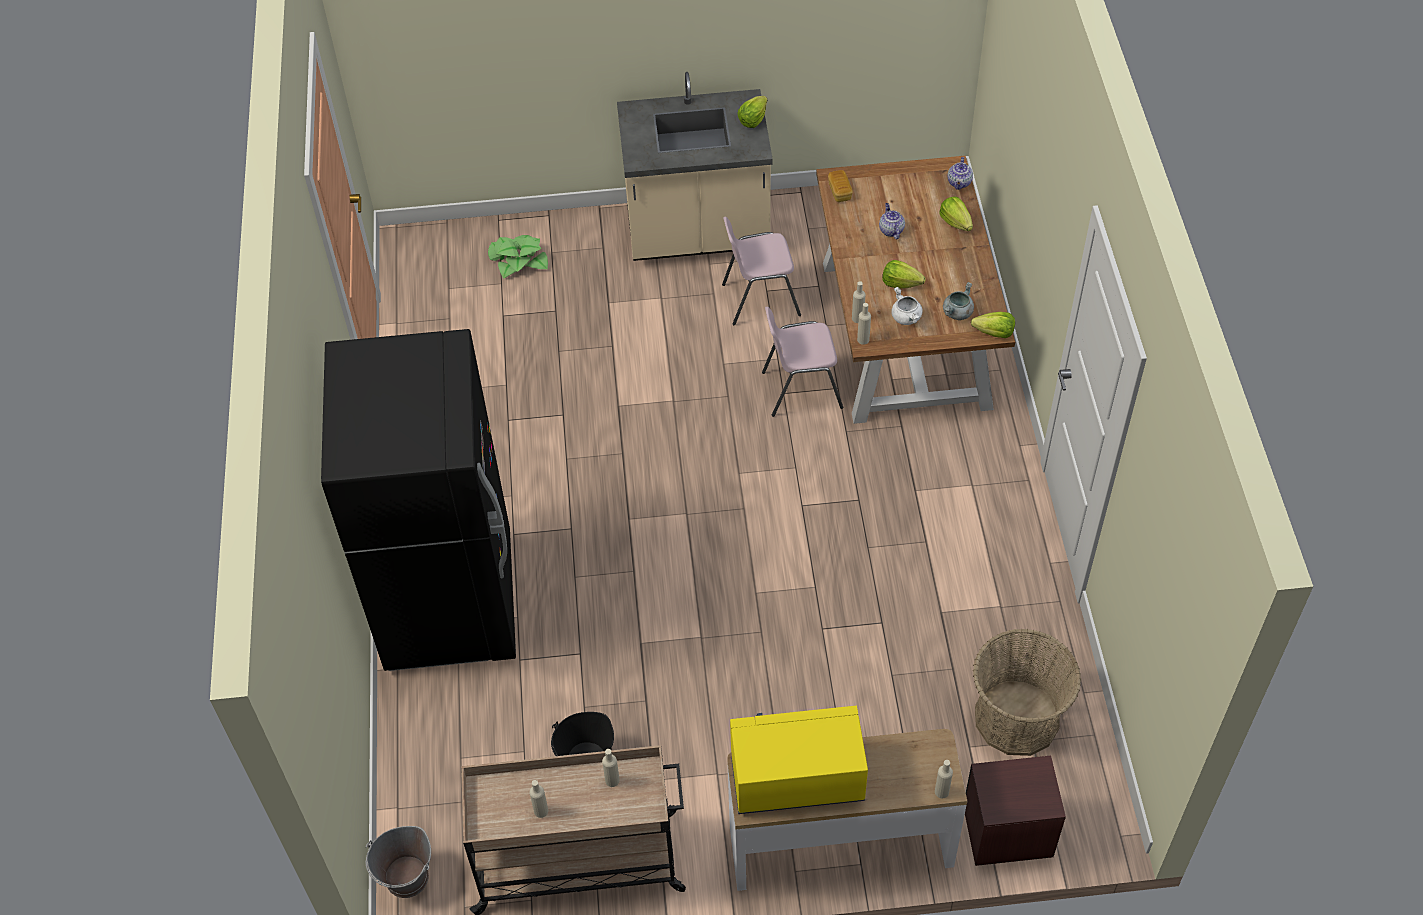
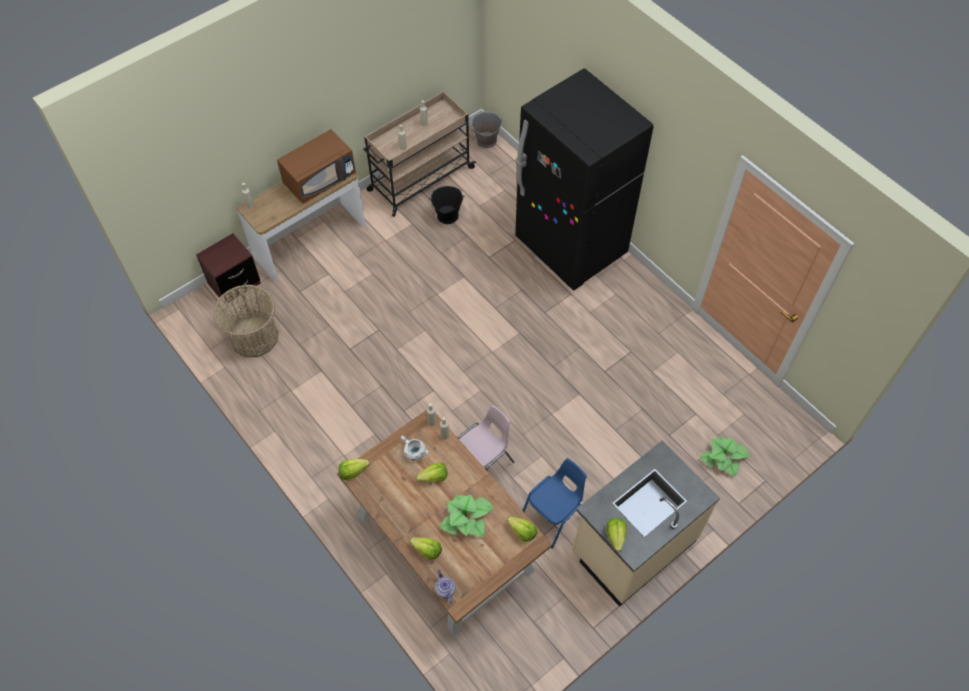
camera: 145 degrees right, 5 degrees up
pink chair [722,216,801,325] -> blue chair [523,458,587,549]
yellow microwave [730,706,868,814] -> brown microwave [277,129,356,204]
bread [828,170,853,202] -> lettuce [507,516,537,541]
teapot [879,203,905,239] -> potted plant [440,495,494,537]
grey cooking pot [943,282,974,320] -> none

